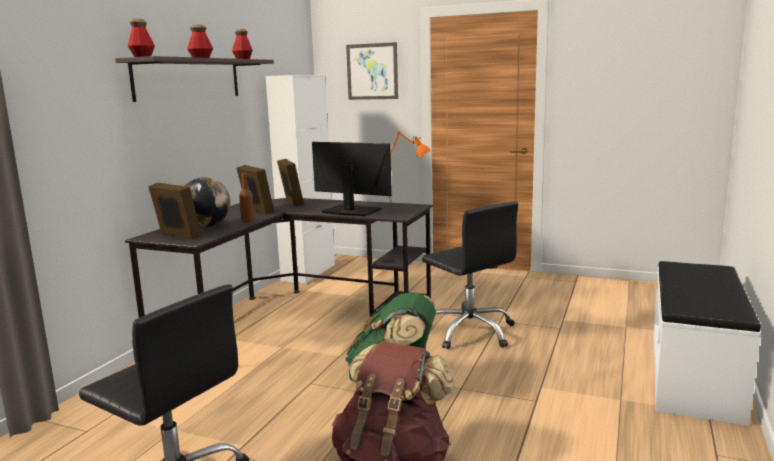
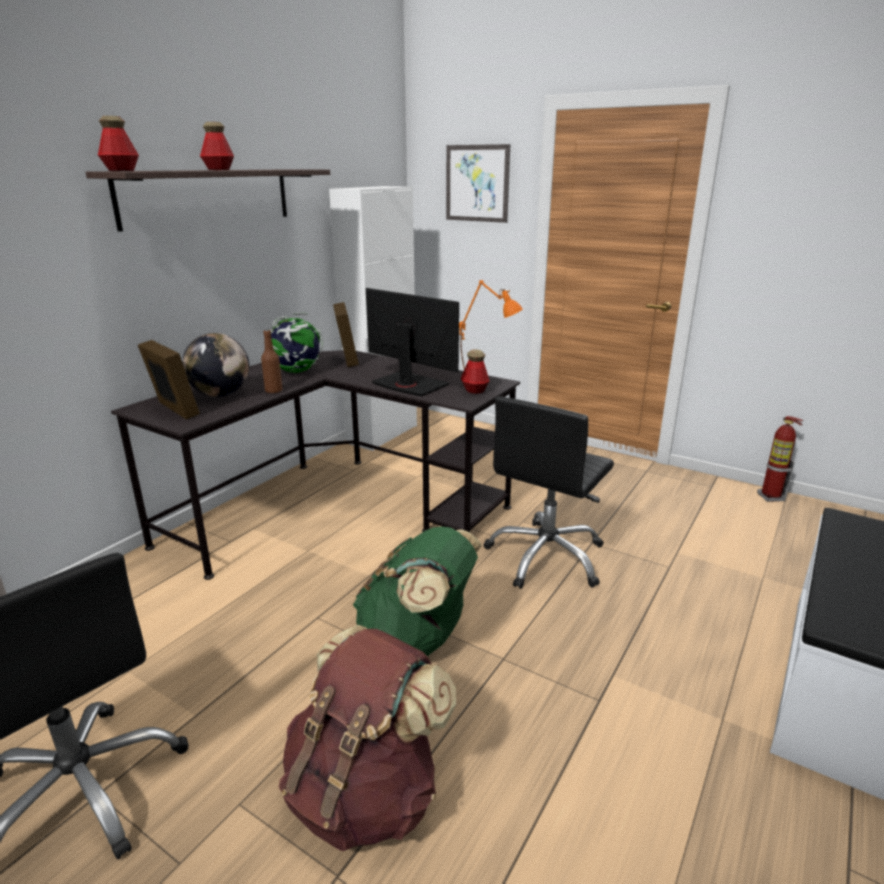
camera: 10 degrees right, 10 degrees up
bottle [232,29,253,59] -> bottle moved to [461,349,489,394]
picture frame [236,165,274,214] -> globe [269,312,323,373]
black office chair [422,201,518,349] -> black office chair turned 60 degrees clockwise [484,396,614,589]
none -> fire extinguisher [757,416,804,502]

